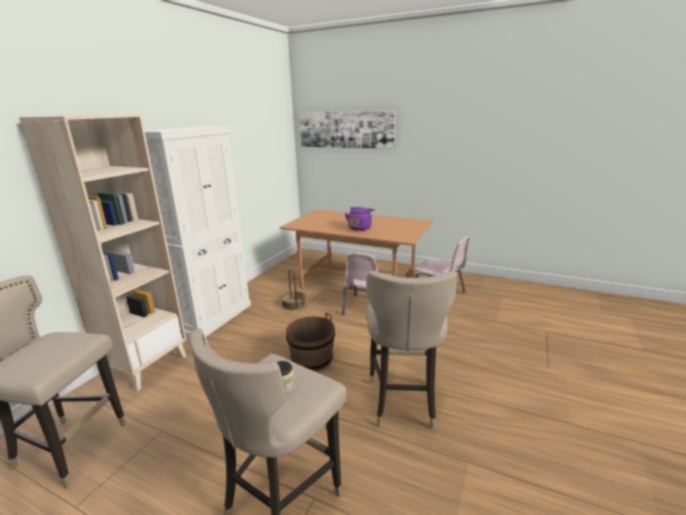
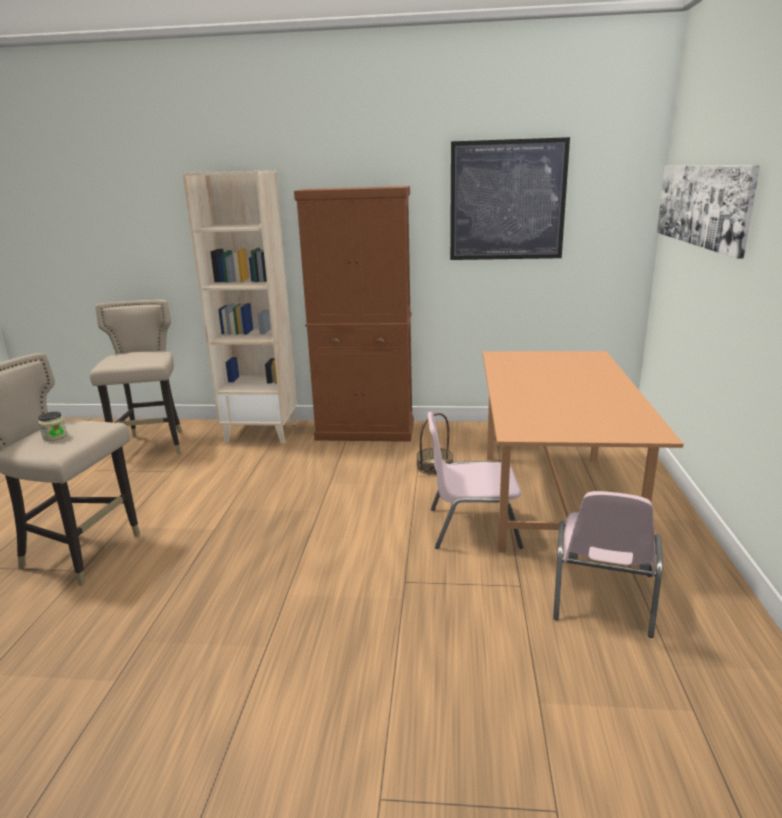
camera: 70 degrees right, 0 degrees up
white cabinet [144,126,251,338] -> brown cabinet [294,186,414,442]
brown bucket [286,312,335,372] -> none
purple kettle [345,207,375,231] -> none
beige stool [366,271,457,430] -> none
none -> picture [450,137,570,260]

